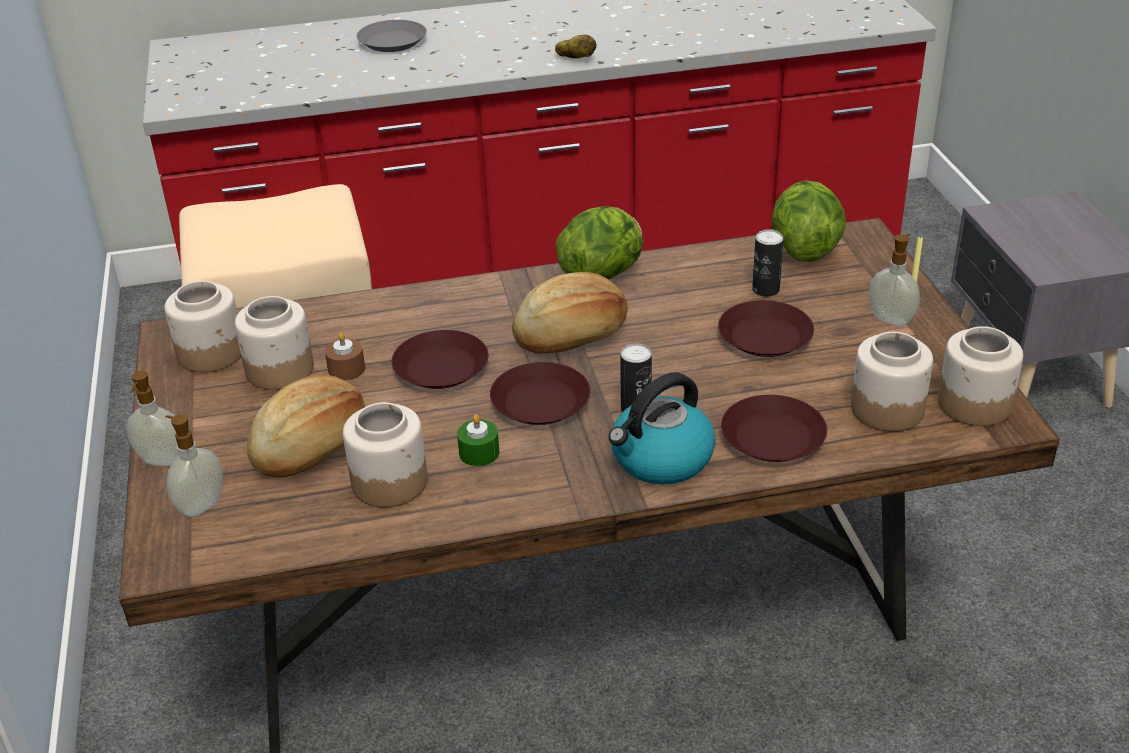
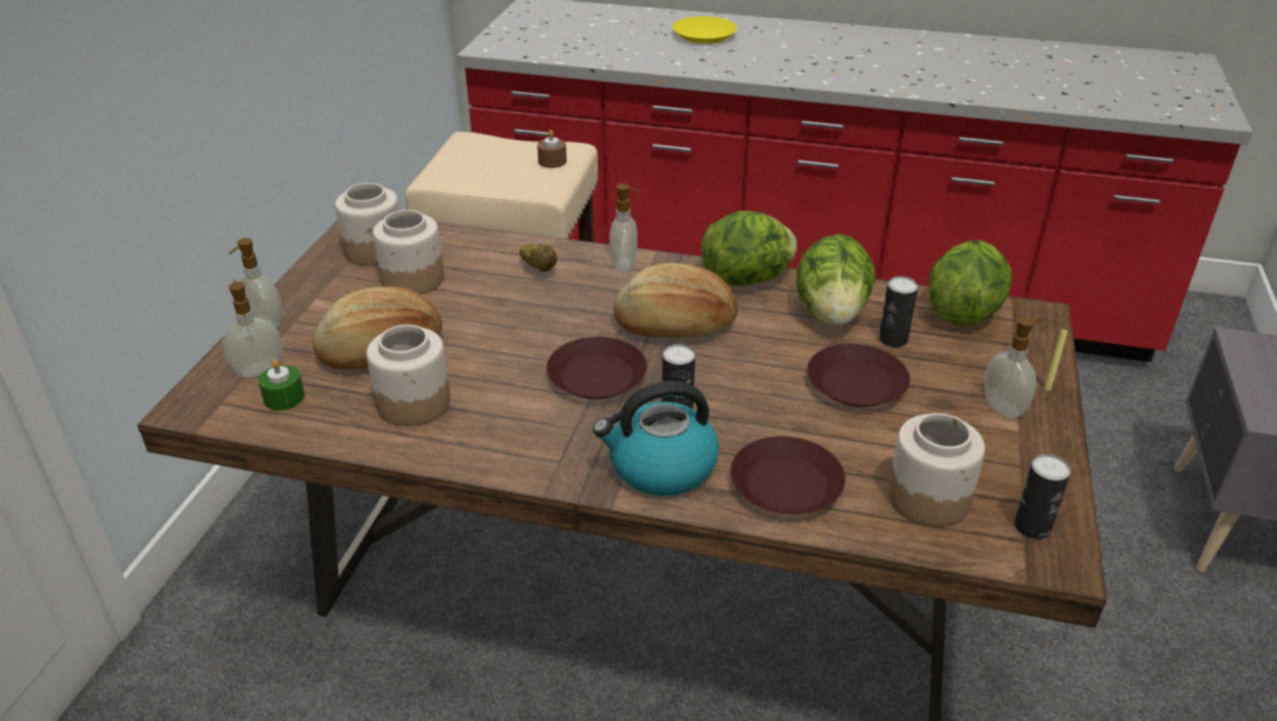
camera: 25 degrees right, 0 degrees up
brown candle [325,332,365,380] -> brown candle moved to [537,130,567,168]
grey plate [357,20,427,52] -> yellow plate [672,16,737,44]
brown plate [392,330,488,389] -> none
green candle [457,414,499,466] -> green candle moved to [258,359,305,410]
potato [555,35,596,58] -> potato moved to [519,244,557,272]
jar [938,326,1023,426] -> can [1014,454,1071,539]
none -> soap dispenser [609,184,641,272]
none -> lettuce [797,234,876,326]

